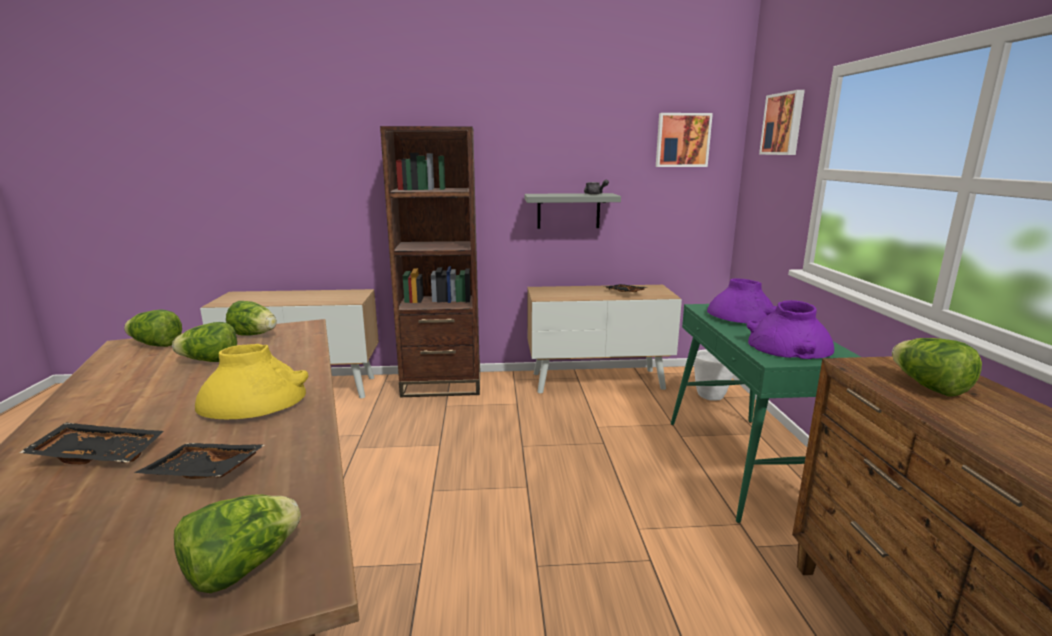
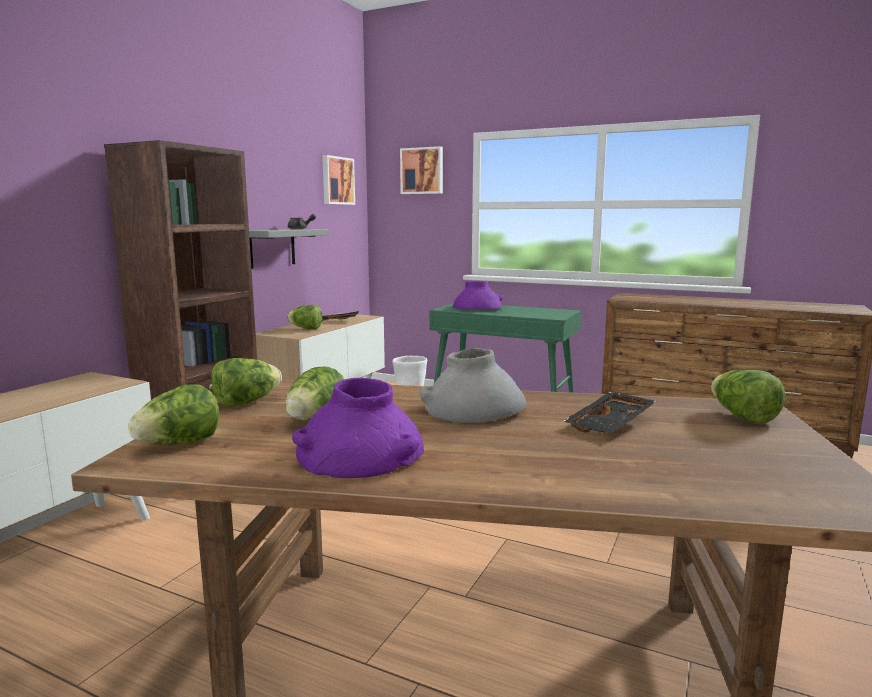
camera: 60 degrees left, 5 degrees down
black tray [19,423,163,464] -> none
yellow vase [195,344,308,419] -> grey vase [419,348,527,423]
purple vase [746,300,834,359] -> purple vase moved to [292,378,424,478]
lettuce [892,338,982,397] -> lettuce moved to [287,305,322,329]

